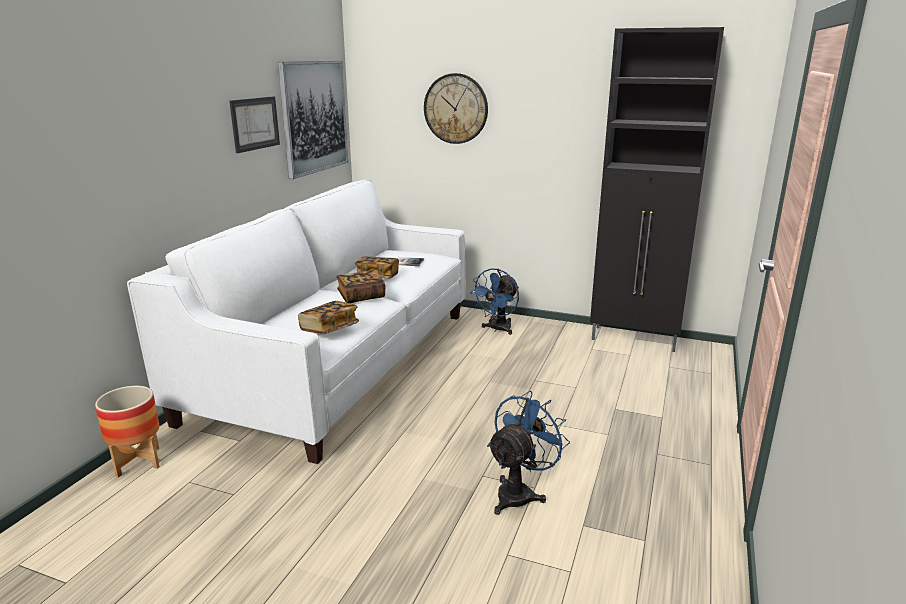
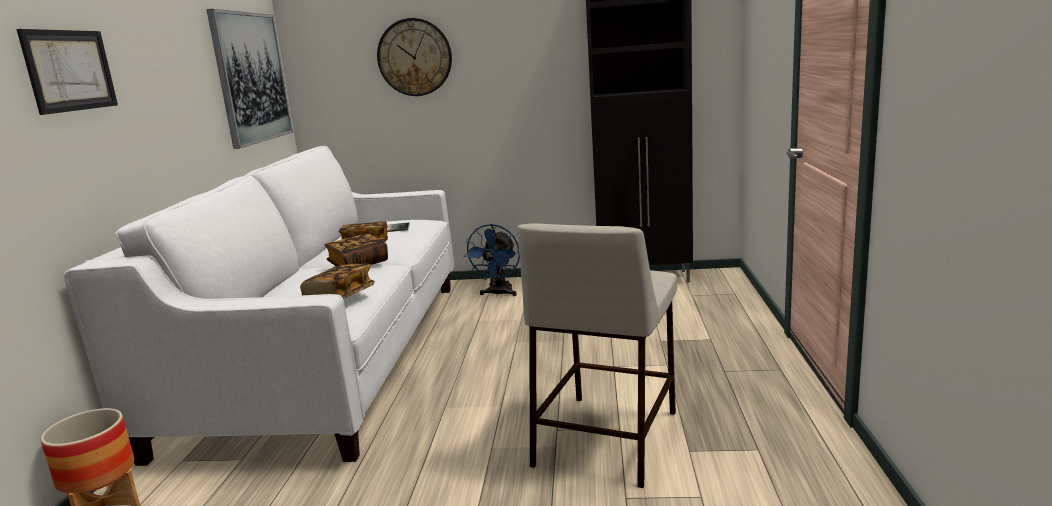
camera: 15 degrees left, 5 degrees down
picture [229,96,280,153] -> picture moved to [17,29,118,115]
blue fan [487,391,570,515] -> beige stool [517,223,677,488]

